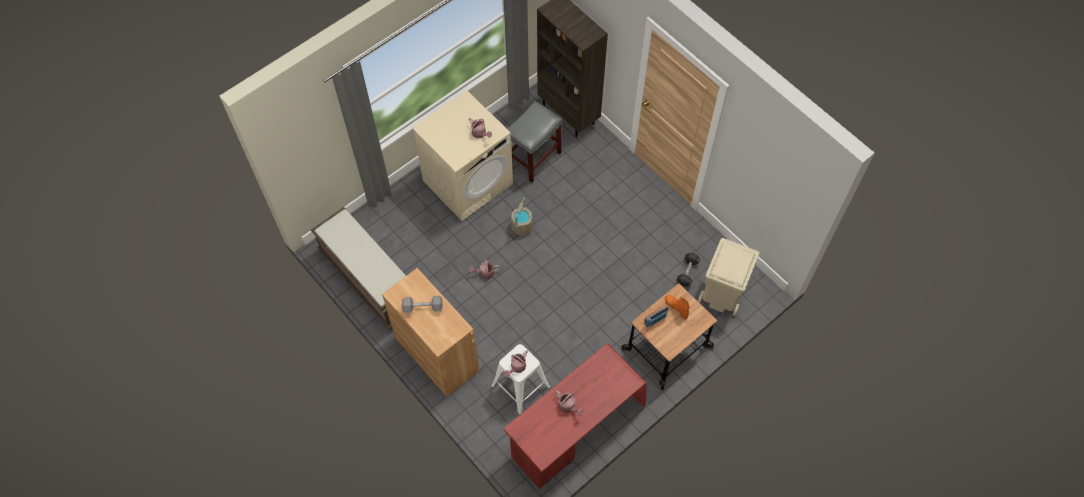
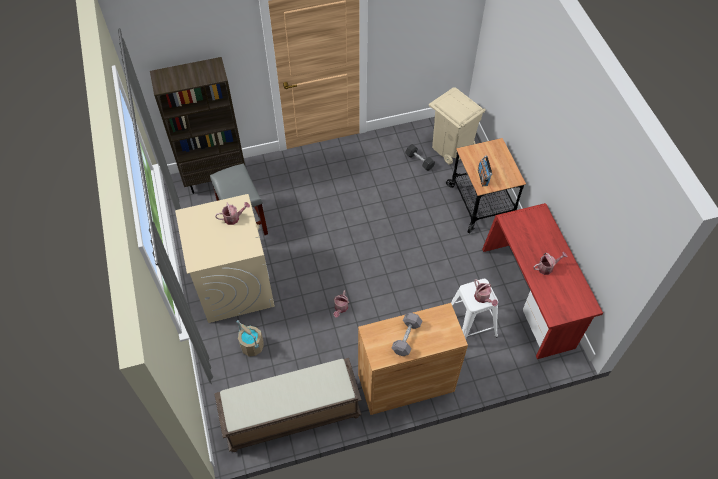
camera: 65 degrees left, 5 degrees down
beige bucket [511,198,532,236] -> beige bucket moved to [237,320,264,356]
orange boot [665,295,690,319] -> none

